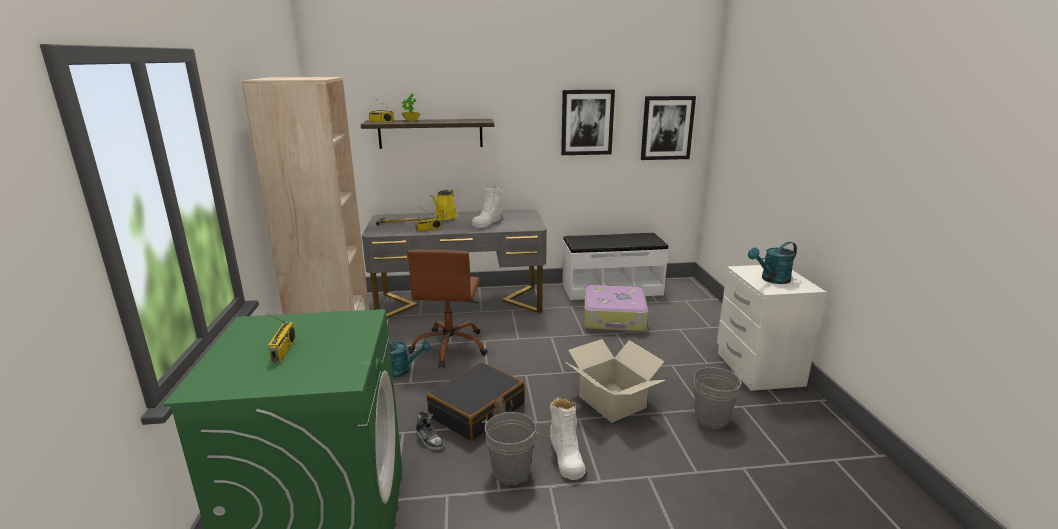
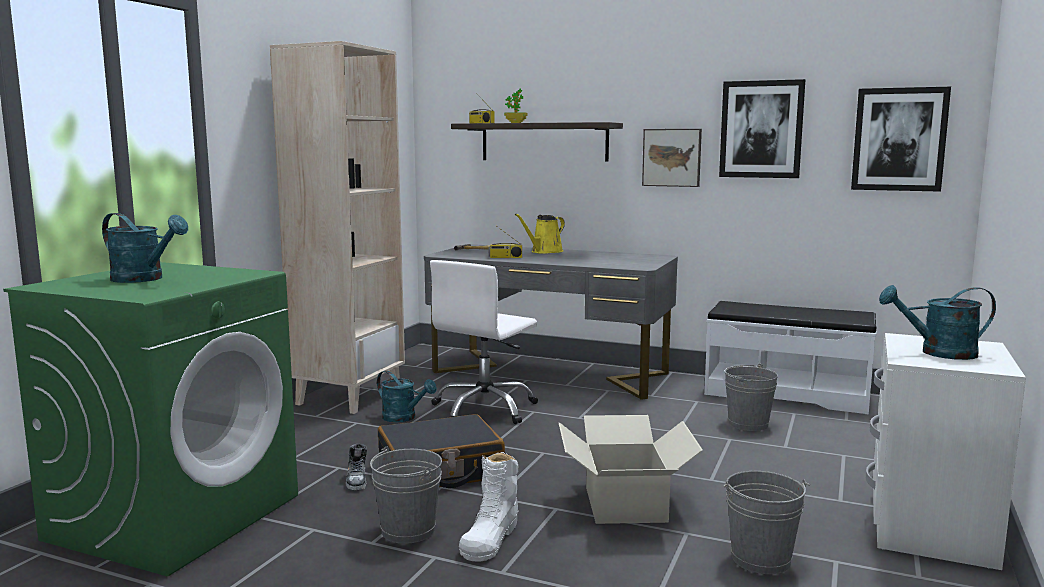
camera: 30 degrees right, 10 degrees down
radio [267,313,296,363] -> turquoise watering can [102,213,188,283]
brown office chair [407,250,488,368] -> white office chair [430,260,538,424]
white boot [472,186,502,228] -> none
suitcase [584,285,648,332] -> grey bucket [724,363,778,431]
none -> picture [642,129,702,187]

